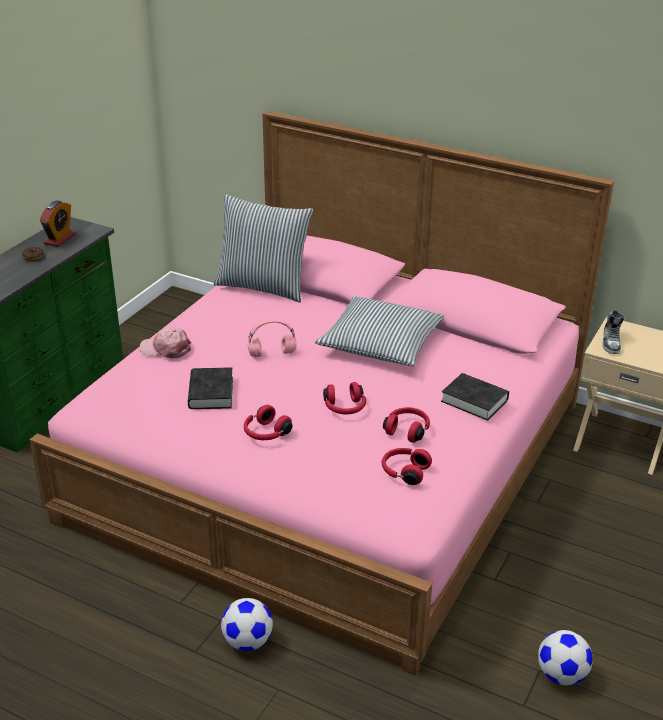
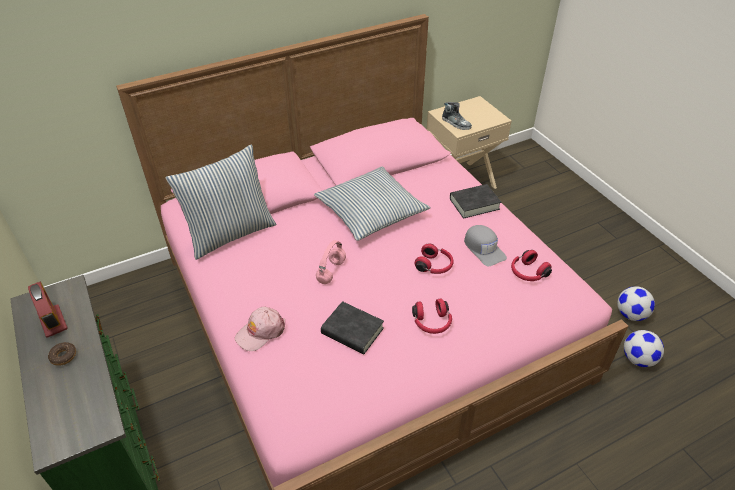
camera: 55 degrees left, 10 degrees up
football [221,598,273,651] -> football moved to [624,330,664,367]
red headphones [383,407,430,443] -> grey cap [464,225,507,266]

